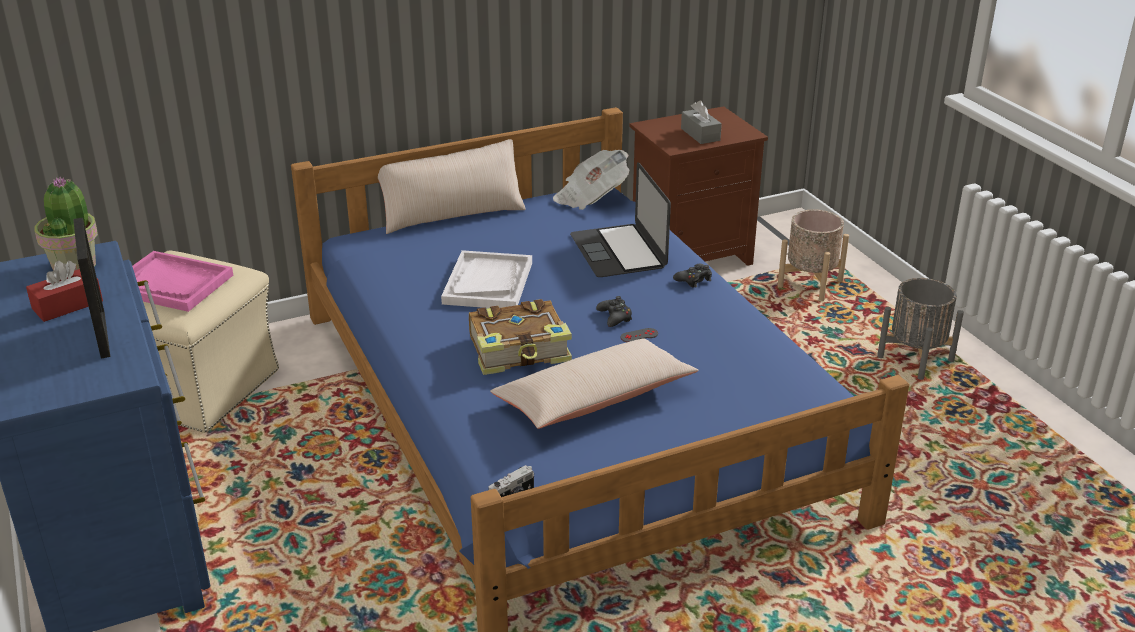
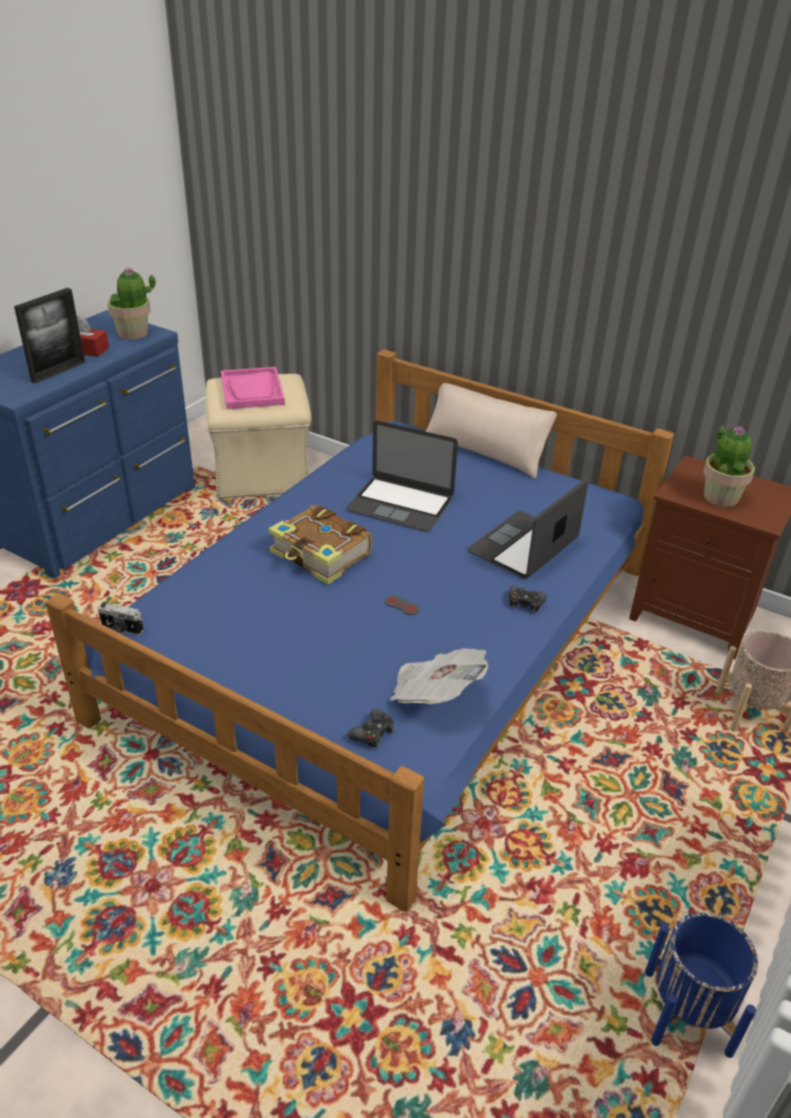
camera: 55 degrees right, 5 degrees up
white tray [441,250,532,308] -> laptop [346,421,458,532]
beige pillow [490,338,698,429] -> none
newspaper [553,150,629,210] -> newspaper moved to [390,648,489,704]
black game controller [596,296,632,327] -> black game controller moved to [347,709,394,748]
grey tissue box [681,101,722,144] -> potted plant [703,426,755,507]
grey planter [877,278,964,380] -> none
none -> blue planter [645,912,758,1058]

